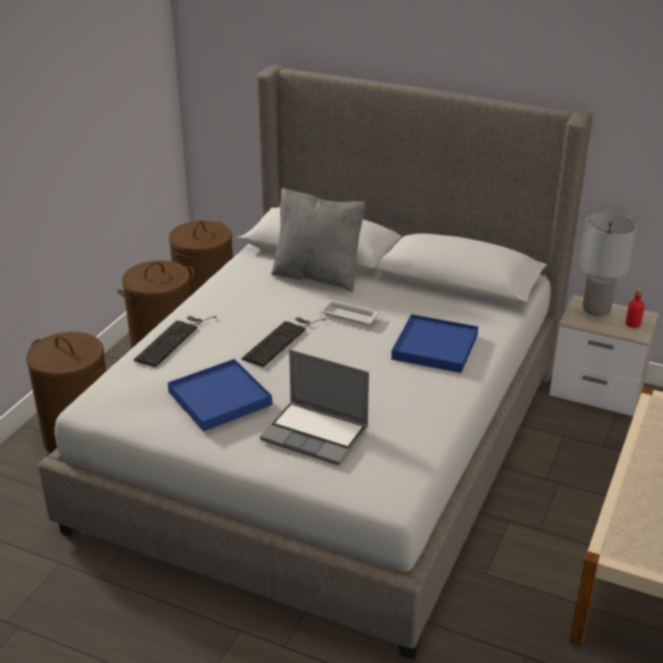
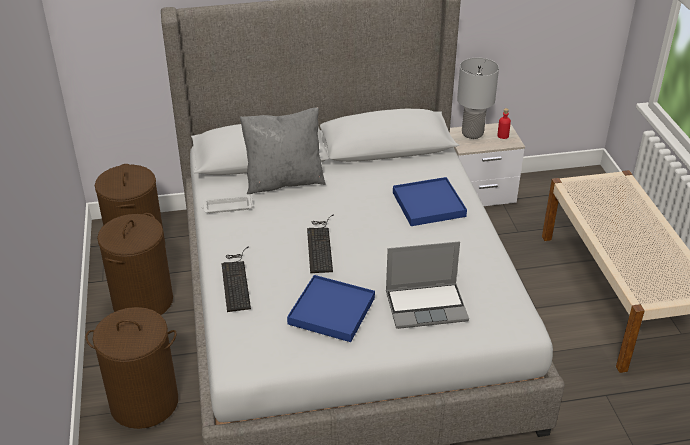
camera: 35 degrees left, 5 degrees up
white tray [320,300,380,325] -> white tray moved to [201,195,253,213]

